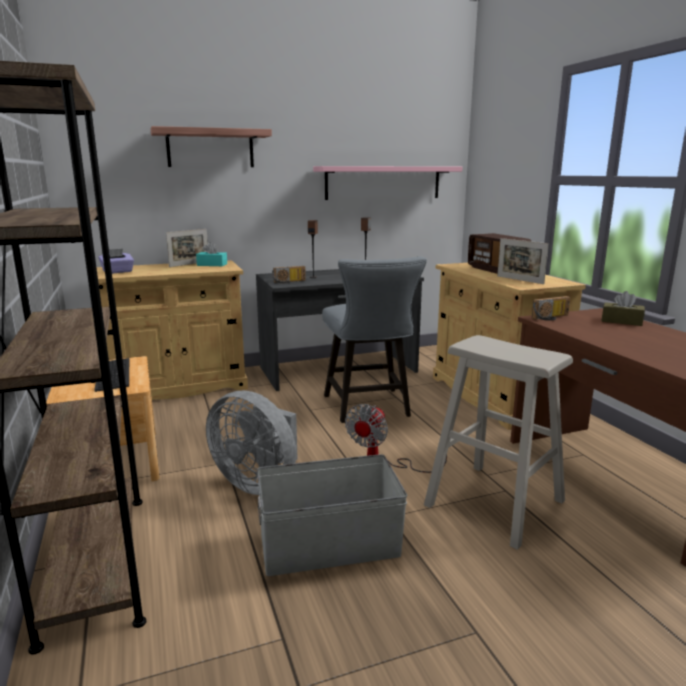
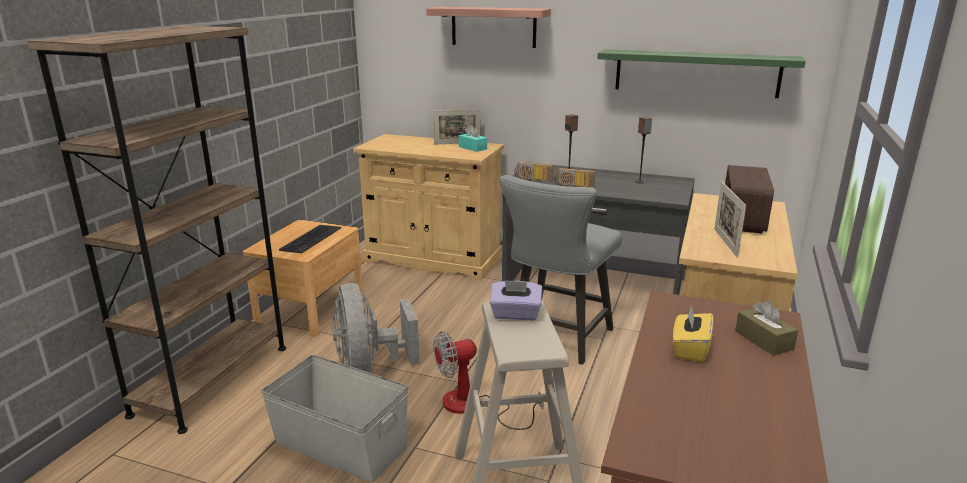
camera: 40 degrees right, 5 degrees up
purple tissue box [98,249,134,274] -> purple tissue box moved to [490,280,542,320]
pink shelf [313,166,462,200] -> green shelf [597,49,806,98]
radio [532,296,570,321] -> radio moved to [555,168,595,187]
none -> yellow tissue box [673,305,714,362]

